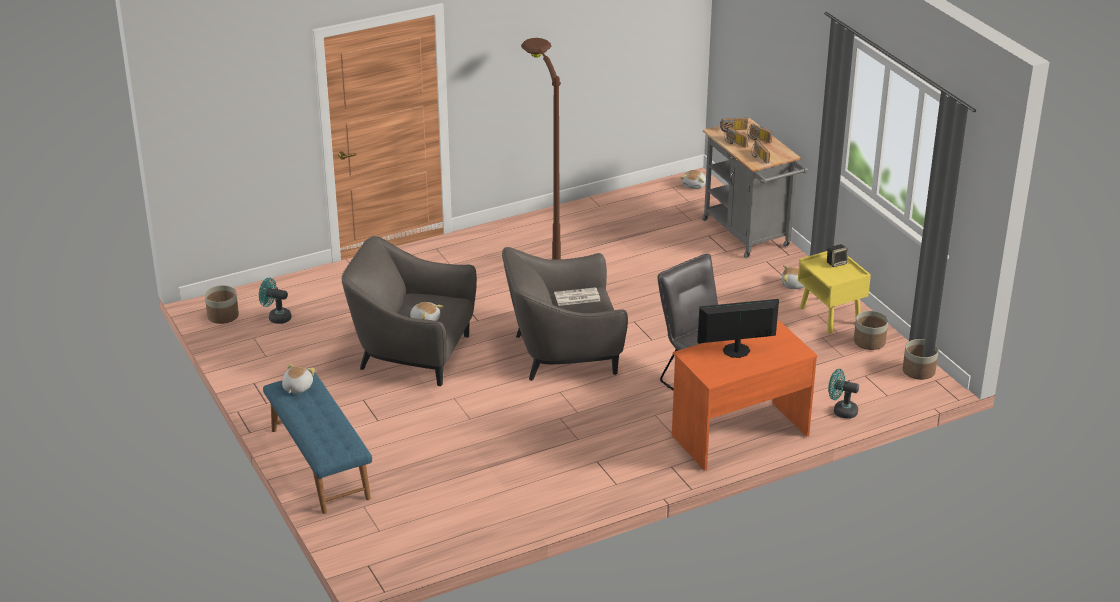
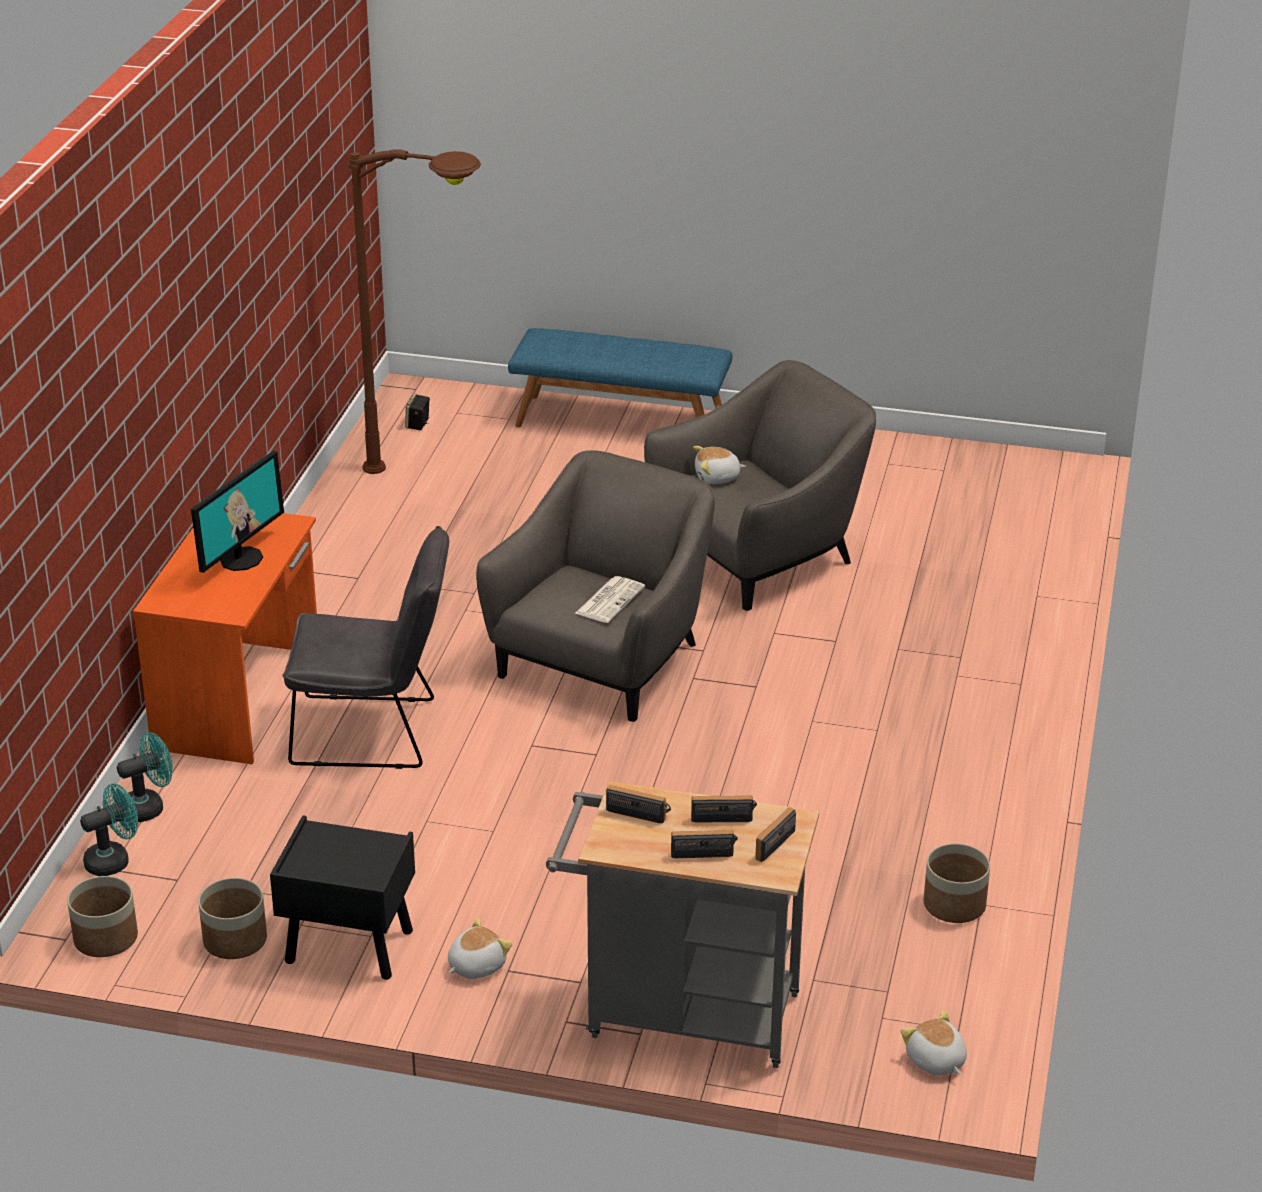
camera: 130 degrees right, 0 degrees up
planter [205,285,239,324] -> planter moved to [924,843,990,923]
turquoise fan [259,278,292,324] -> turquoise fan moved to [80,783,138,876]
plush toy [282,363,315,394] -> none
brown floor lamp [521,38,561,260] -> brown floor lamp moved to [348,149,481,474]
yellow nightstand [798,251,871,333] -> black nightstand [270,815,415,980]
speaker [827,244,848,267] -> speaker moved to [405,394,430,430]

